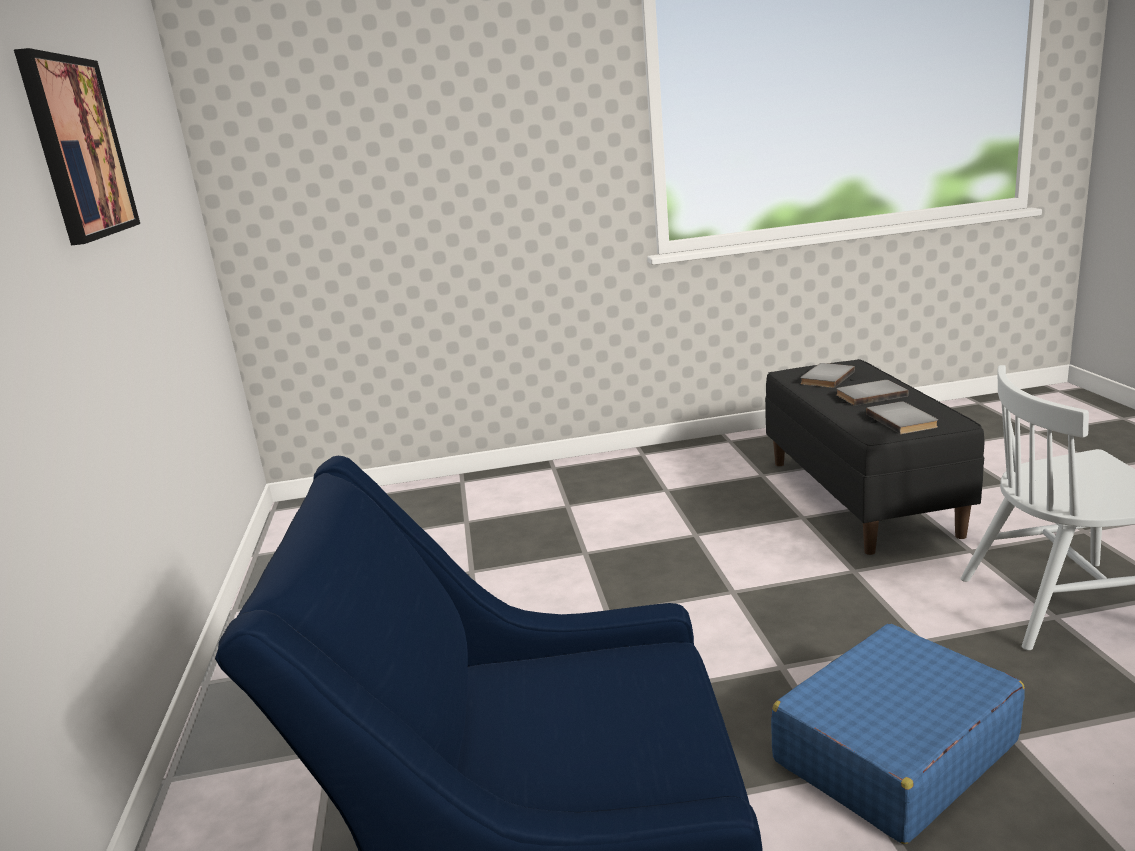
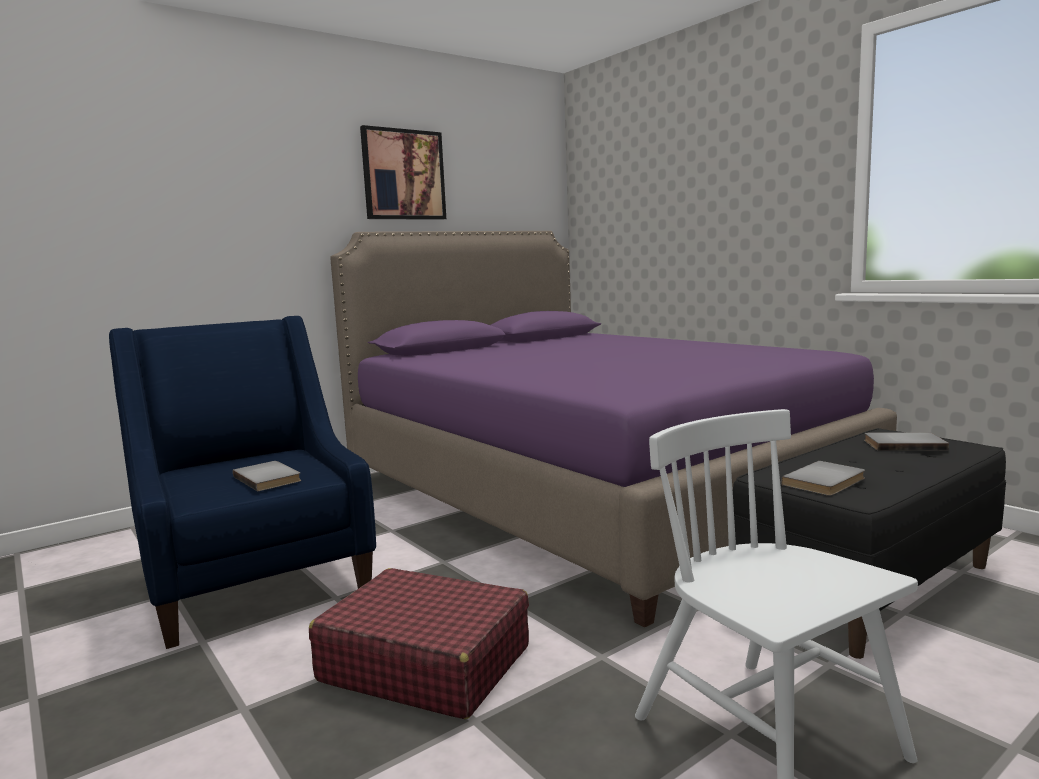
camera: 60 degrees right, 10 degrees down
blue suitcase [771,624,1025,844] -> red suitcase [309,568,529,719]
grey book [836,380,909,406] -> grey book moved to [233,461,301,491]
none -> purple bed [330,231,897,627]

